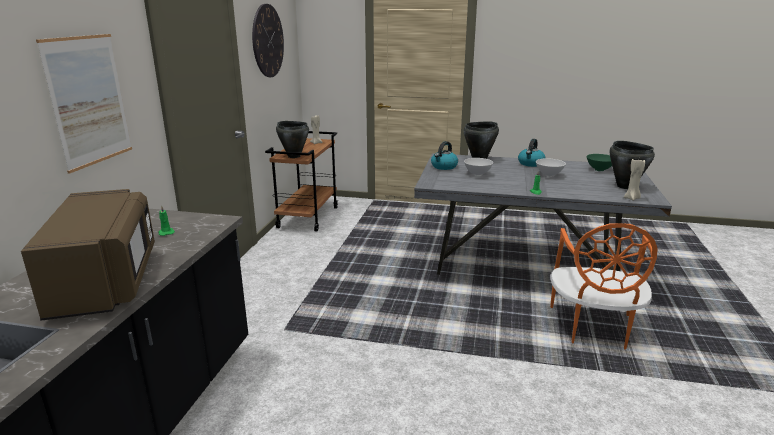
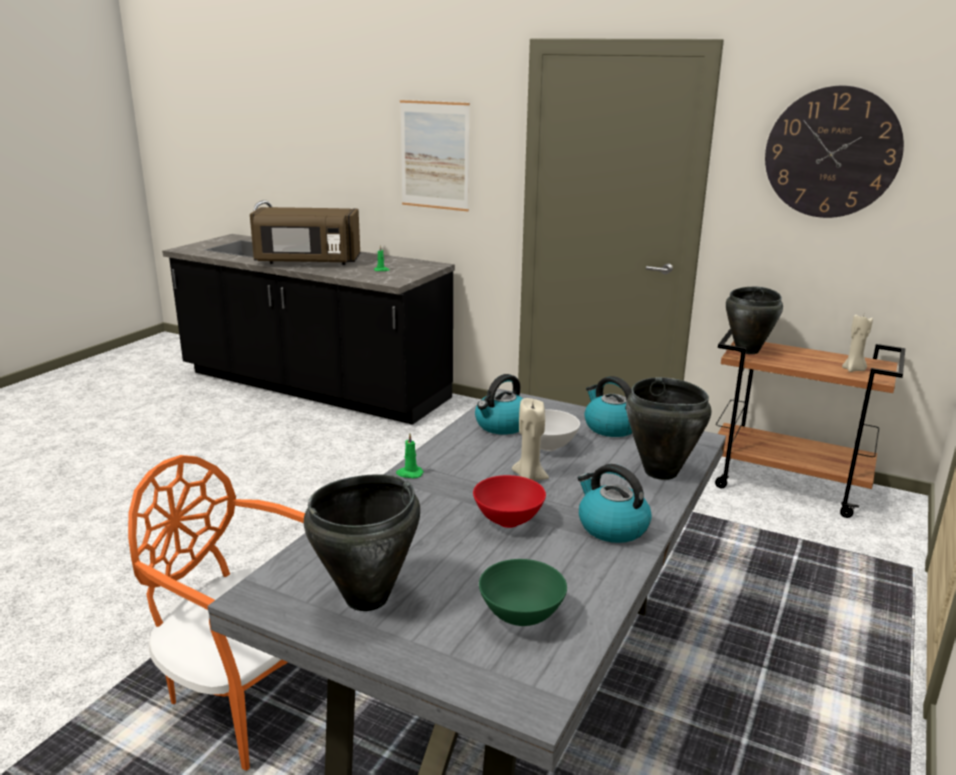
camera: 105 degrees right, 0 degrees up
white bowl [536,158,566,177] -> red bowl [473,475,546,528]
beige candle [624,159,645,201] -> beige candle moved to [512,398,549,481]
none -> kettle [475,374,523,435]

